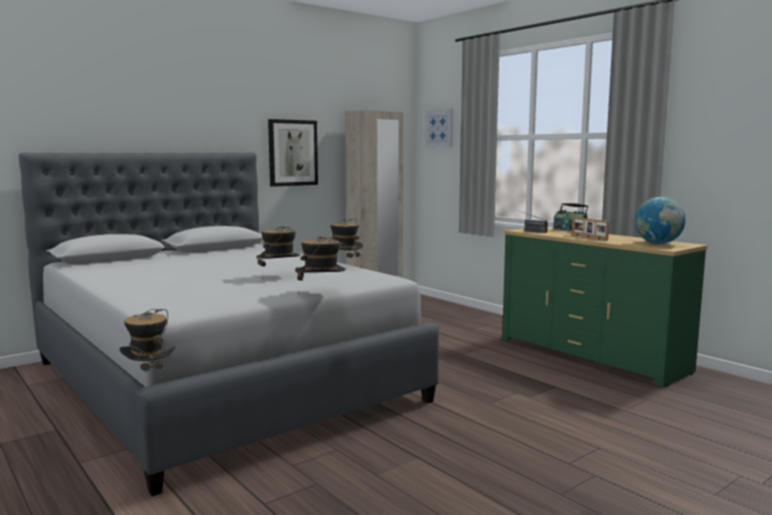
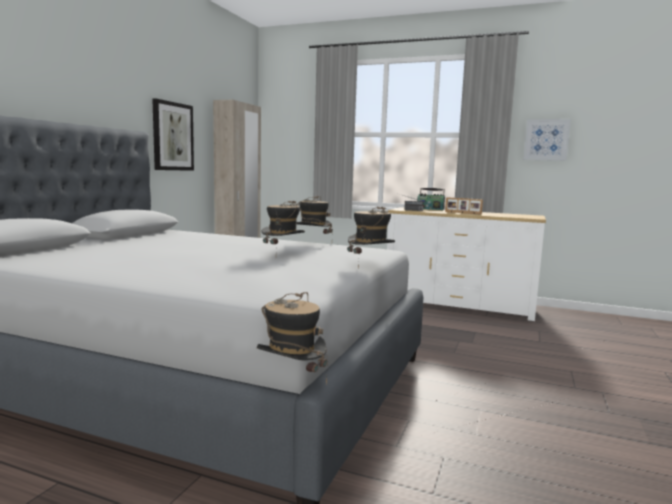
camera: 30 degrees left, 0 degrees up
picture [424,108,453,148] -> picture moved to [523,119,571,161]
green dresser [502,227,708,387] -> white dresser [387,207,546,321]
globe [635,197,686,244] -> none

